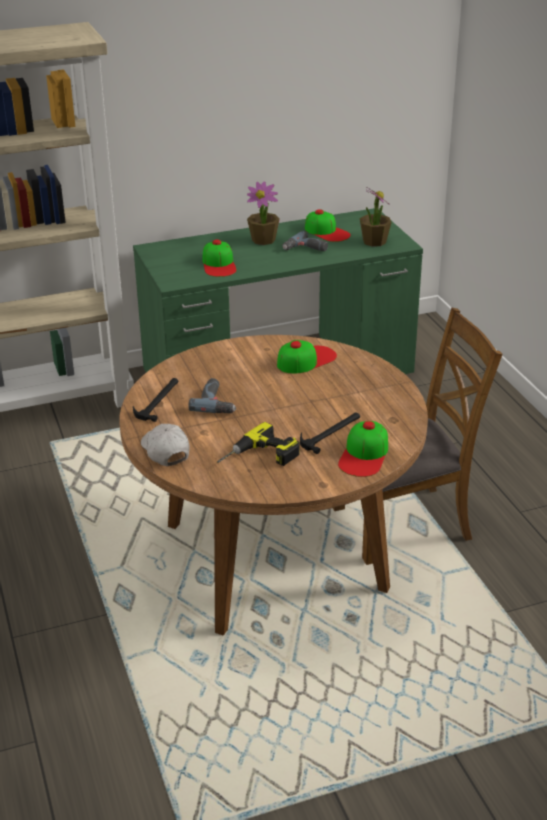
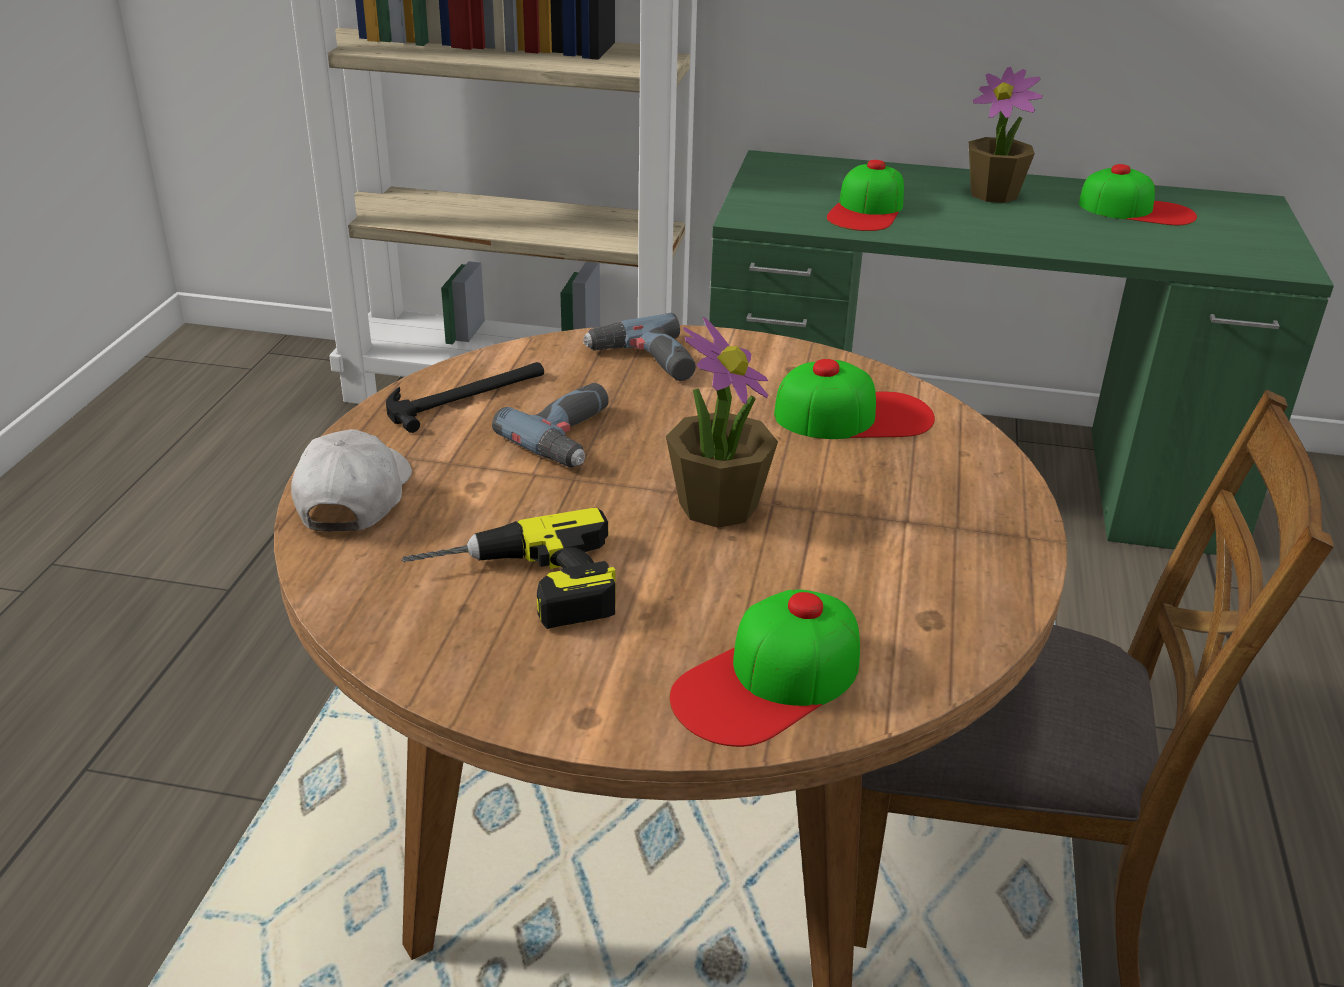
camera: 30 degrees right, 0 degrees up
power drill [282,231,328,251] -> power drill moved to [583,313,696,381]
hammer [300,412,360,454] -> none
cap [305,209,351,242] -> cap turned 60 degrees counterclockwise [1079,164,1197,226]
potted plant [359,186,392,247] -> potted plant moved to [666,317,778,528]

